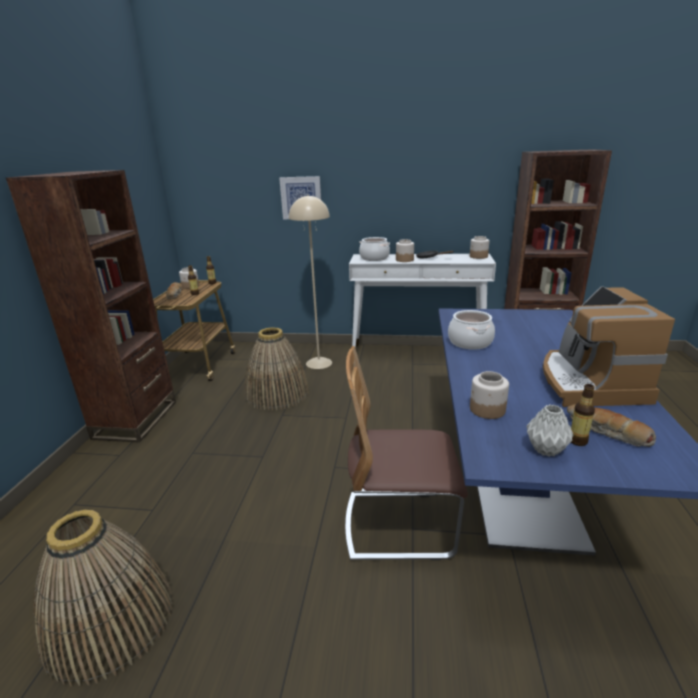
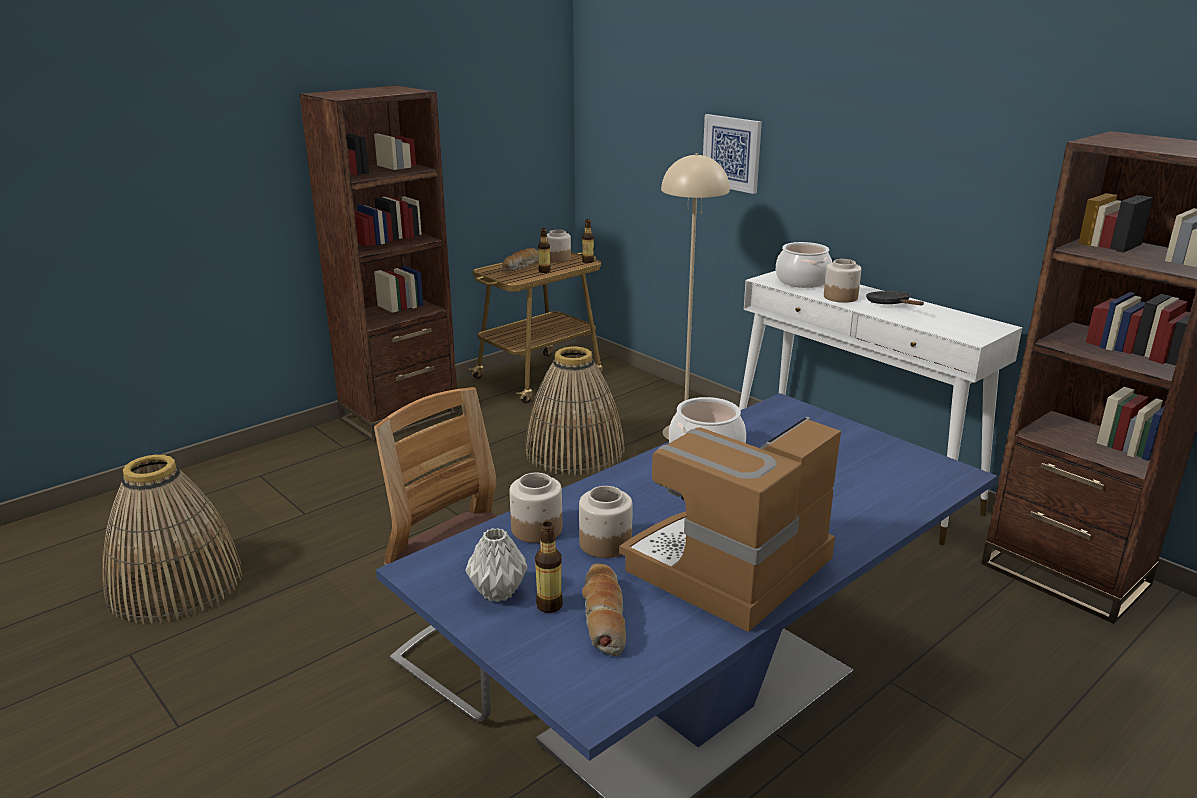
camera: 40 degrees right, 0 degrees up
jar [470,236,490,259] -> jar moved to [579,486,633,558]

